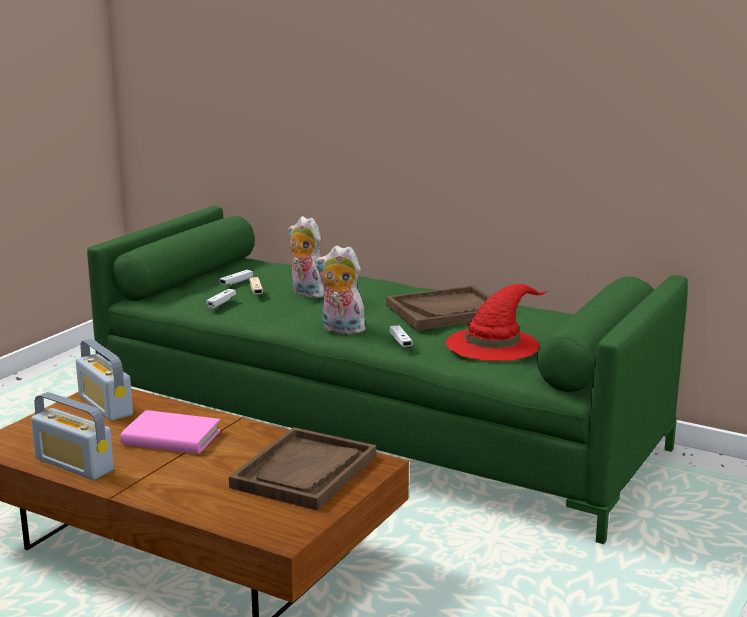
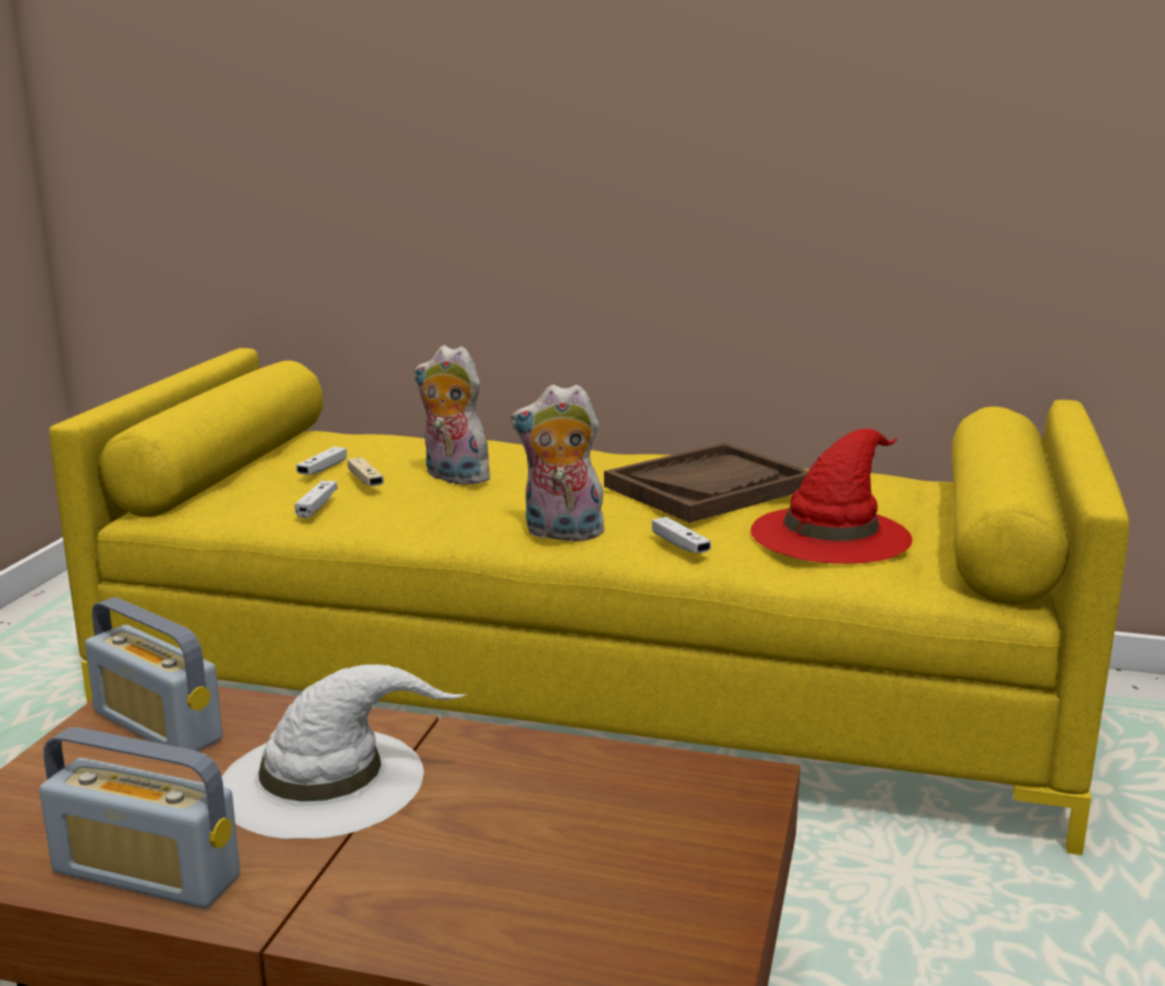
camera: 15 degrees left, 0 degrees up
green sofa [87,206,688,544] -> yellow sofa [49,348,1129,855]
pink book [120,410,221,454] -> white hat [222,664,466,839]
brown tray [229,427,376,510] -> none

